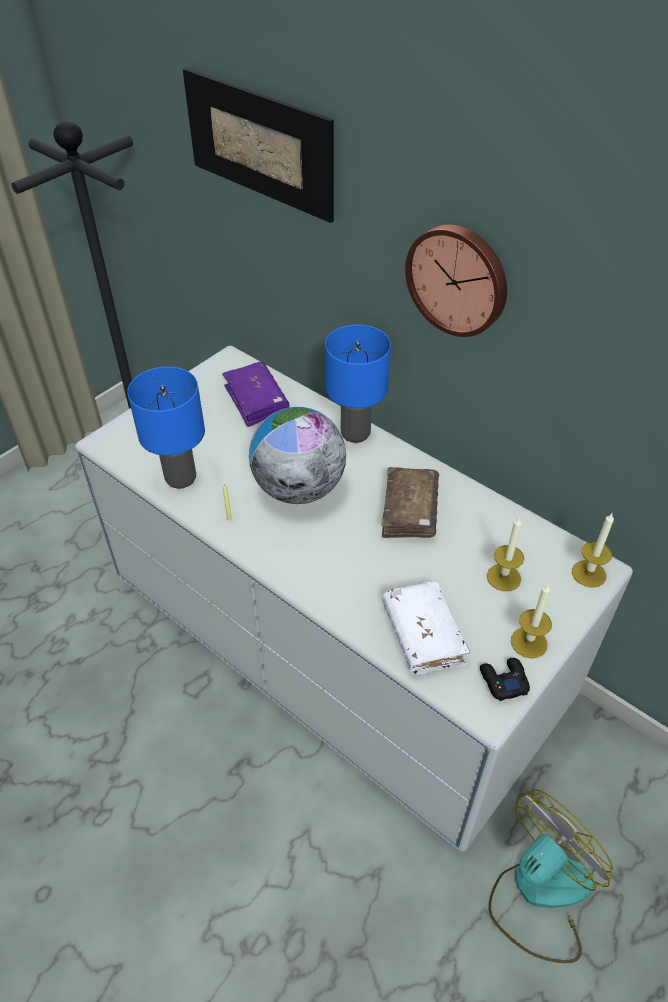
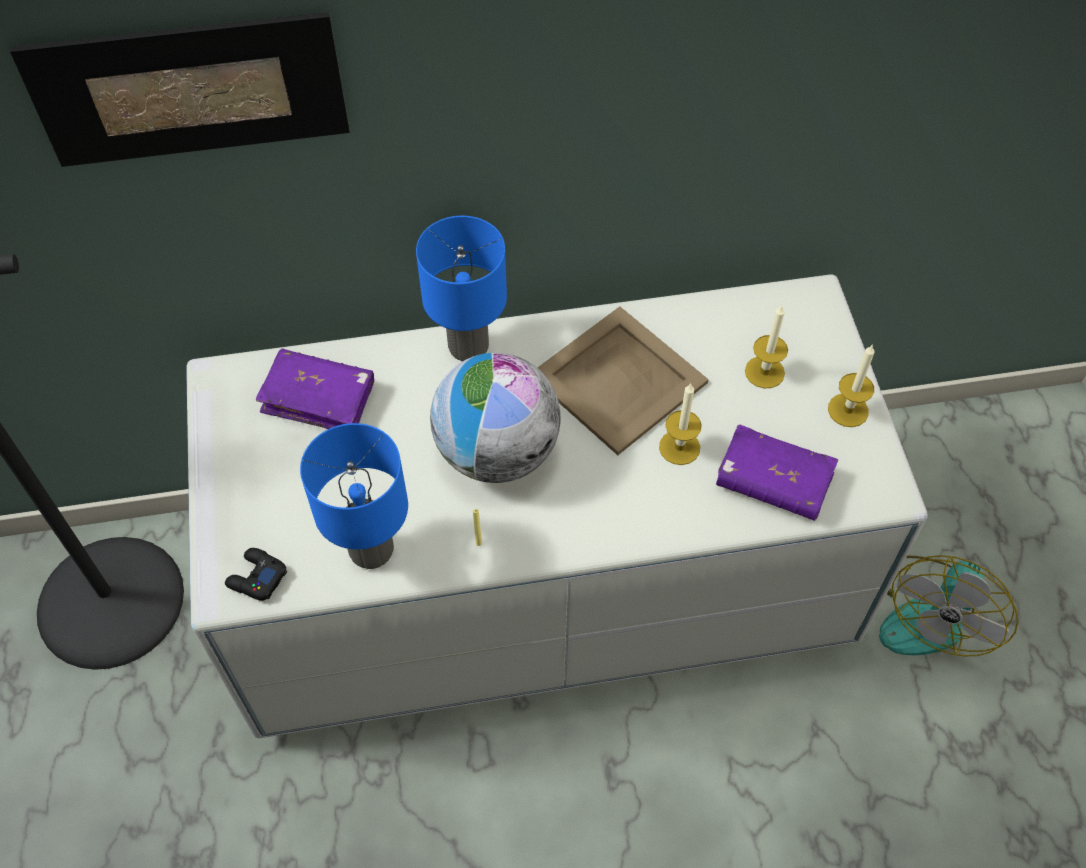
camera: 50 degrees left, 10 degrees up
brown book [382,467,439,538] -> beige tray [537,306,709,455]
white book [382,581,470,675] -> purple book [716,425,838,521]
wall clock [405,224,507,337] -> none
black game controller [480,658,530,701] -> black game controller moved to [225,548,287,601]
fan [488,789,613,963] -> fan turned 150 degrees counterclockwise [879,555,1018,656]
candle [572,513,614,588] -> candle moved to [659,383,702,465]

